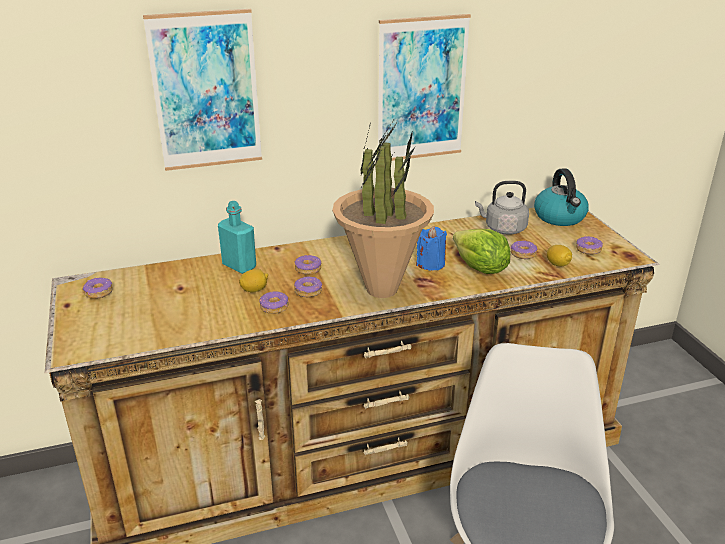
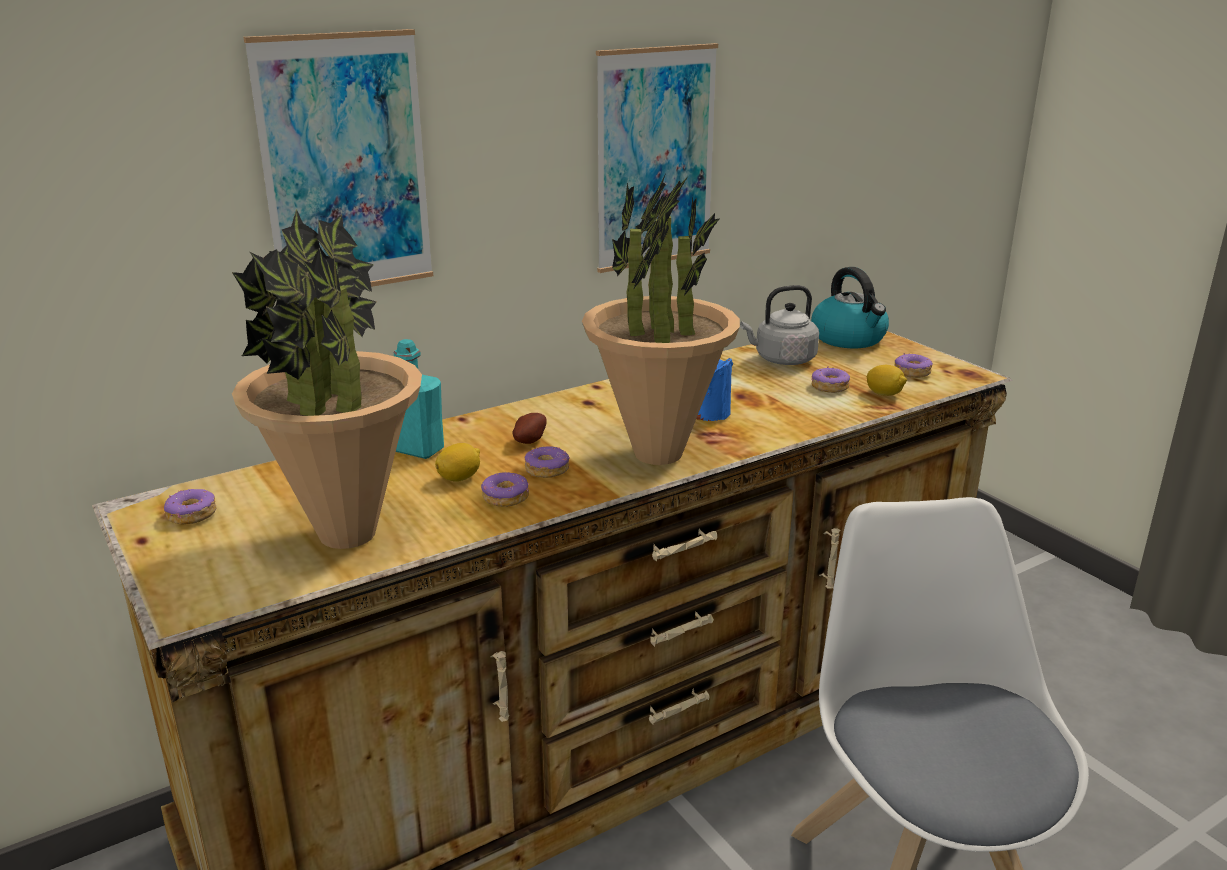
camera: 15 degrees left, 5 degrees down
donut [295,255,321,275] -> potato [513,413,547,444]
lettuce [453,229,511,274] -> none
none -> potted plant [232,209,422,549]

